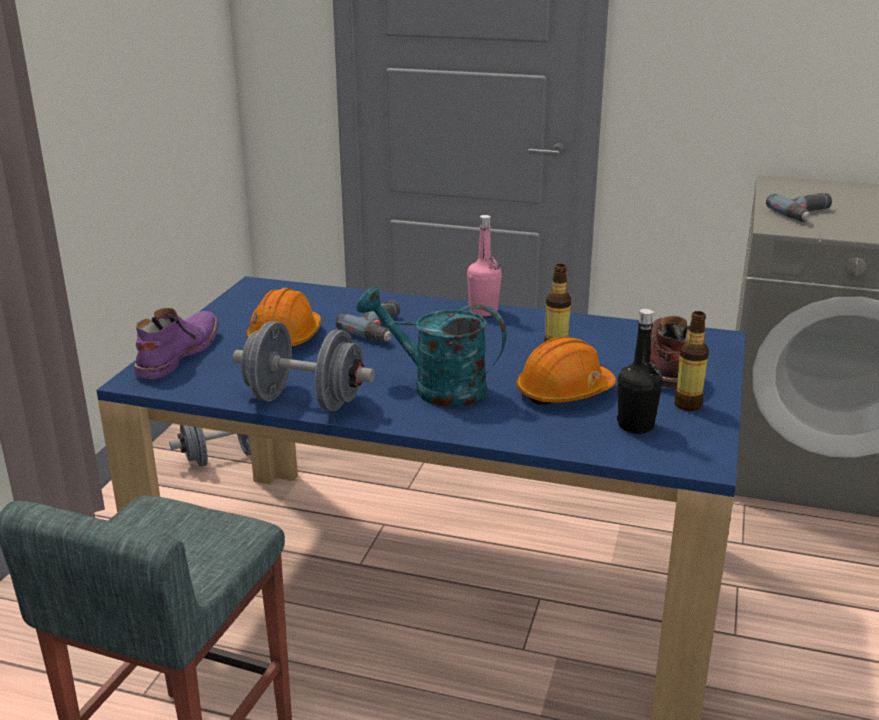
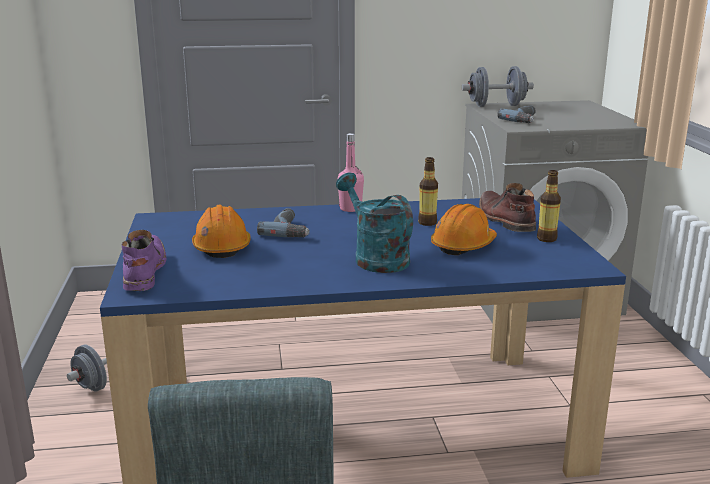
camera: 25 degrees left, 5 degrees down
grey dumbbell [233,321,375,411] -> grey dumbbell moved to [462,66,534,107]
turquoise watering can [356,287,506,407] -> turquoise watering can turned 60 degrees clockwise [336,173,413,273]
black bottle [617,309,663,434] -> none

